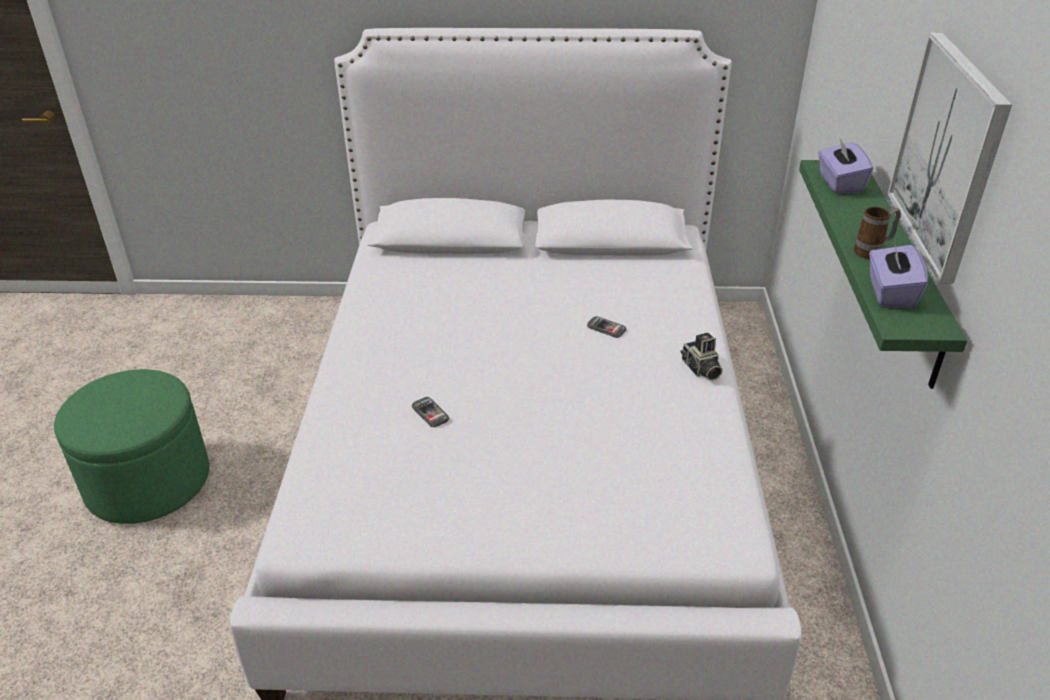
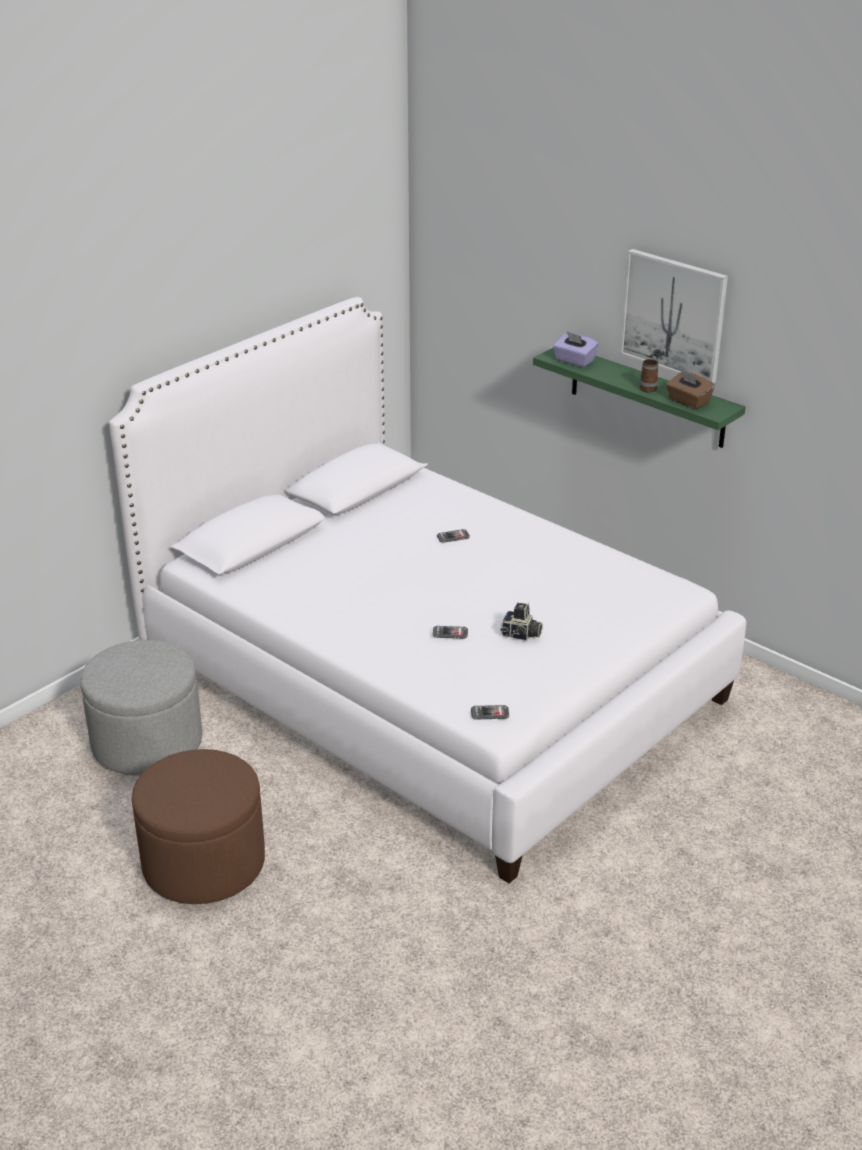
camera: 50 degrees left, 5 degrees down
green ottoman [54,369,209,524] -> brown ottoman [132,749,265,904]
camera [680,333,723,381] -> camera moved to [500,603,543,641]
purple tissue box [869,242,928,308] -> brown tissue box [666,370,715,409]
none -> grey ottoman [80,640,202,776]
none -> phone [471,705,509,719]

